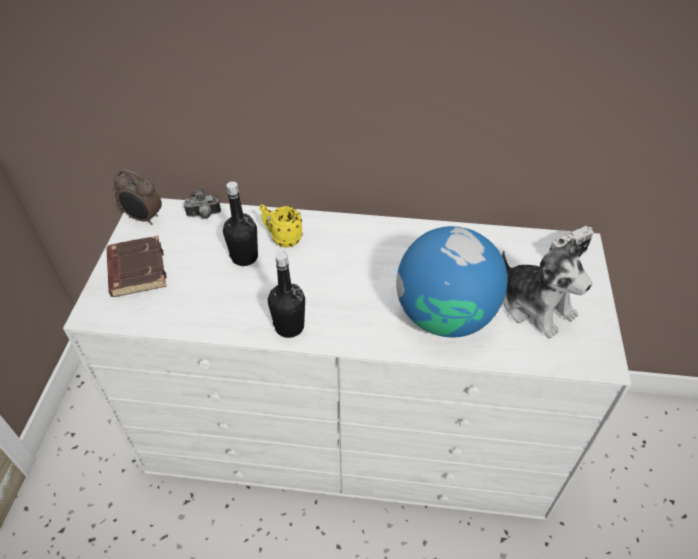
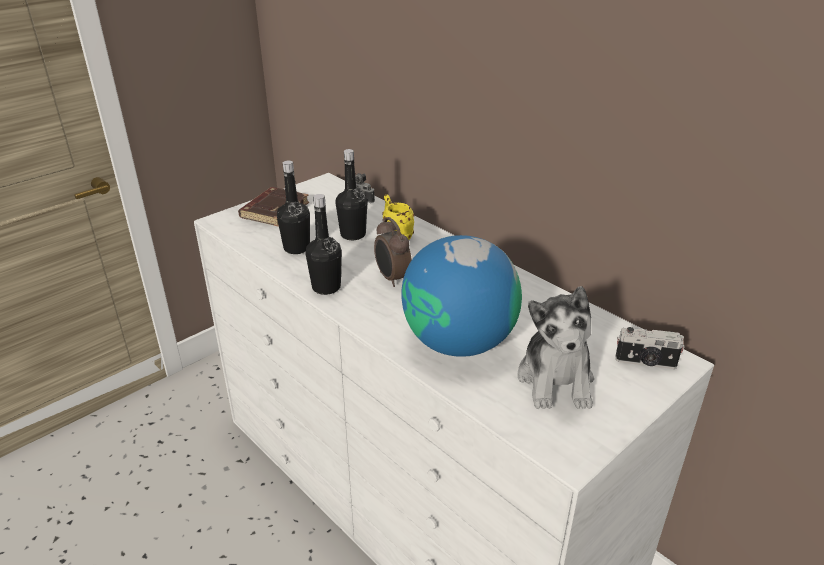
camera: 40 degrees right, 15 degrees down
alarm clock [114,170,162,225] -> alarm clock moved to [374,217,412,287]
none -> black bottle [277,161,310,254]

